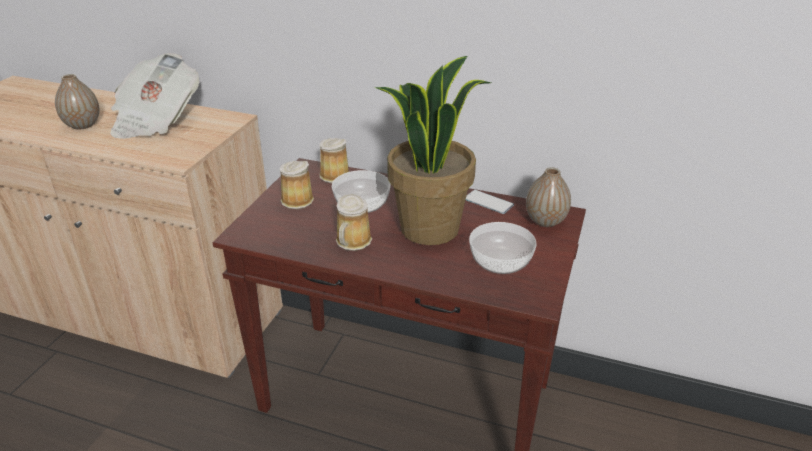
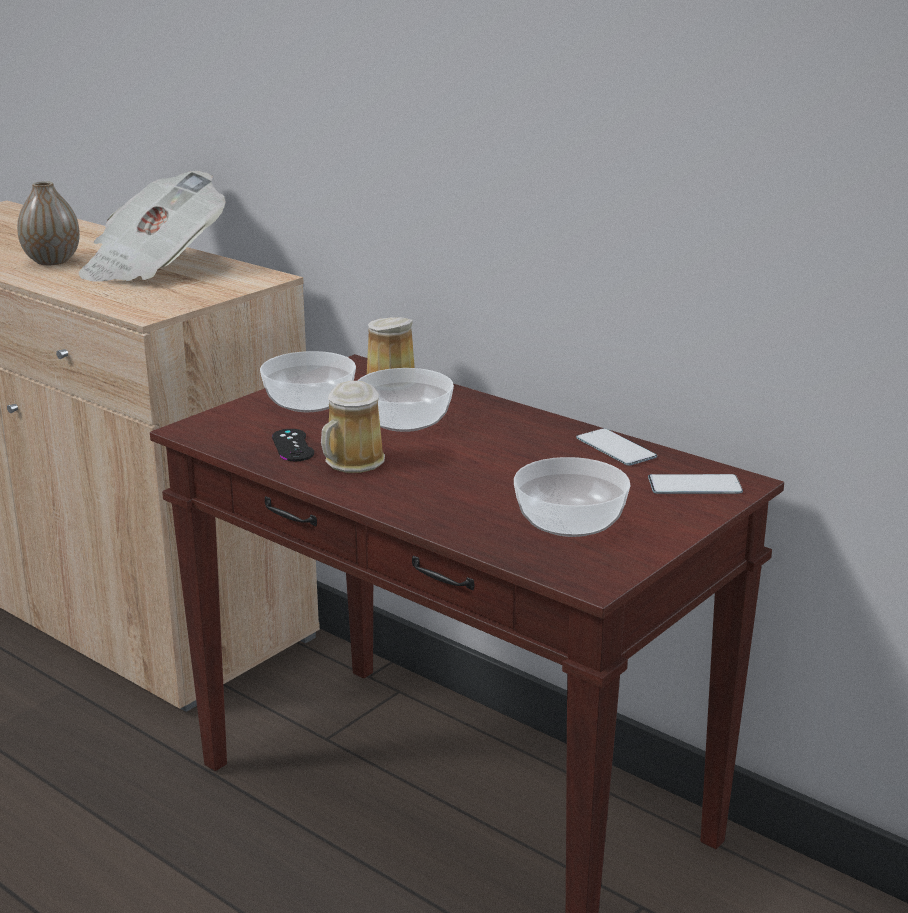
camera: 20 degrees right, 10 degrees down
mug [279,161,314,209] -> bowl [260,351,356,412]
potted plant [375,56,491,245] -> none
vase [526,167,571,227] -> phone [648,474,743,494]
none -> black game controller [272,429,314,461]

